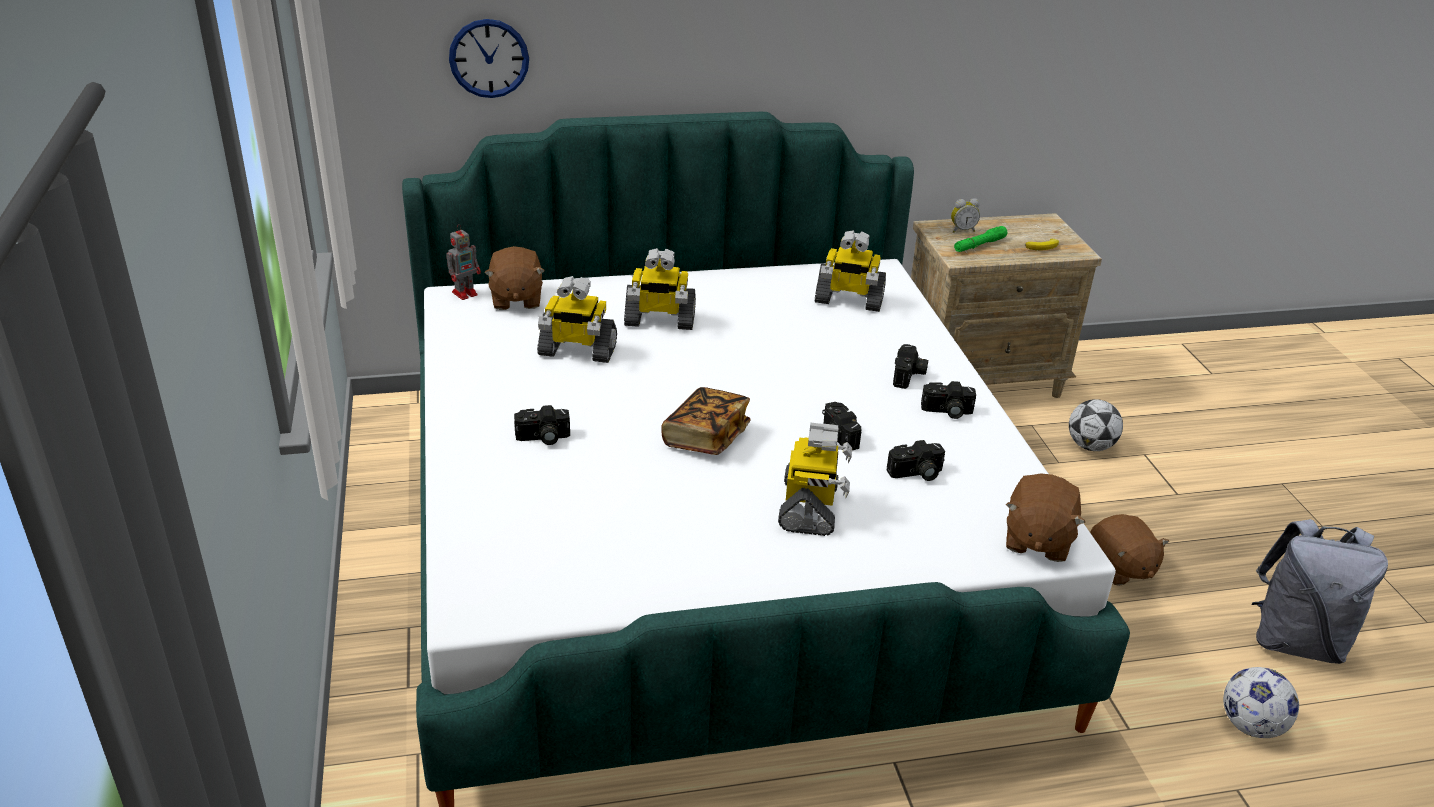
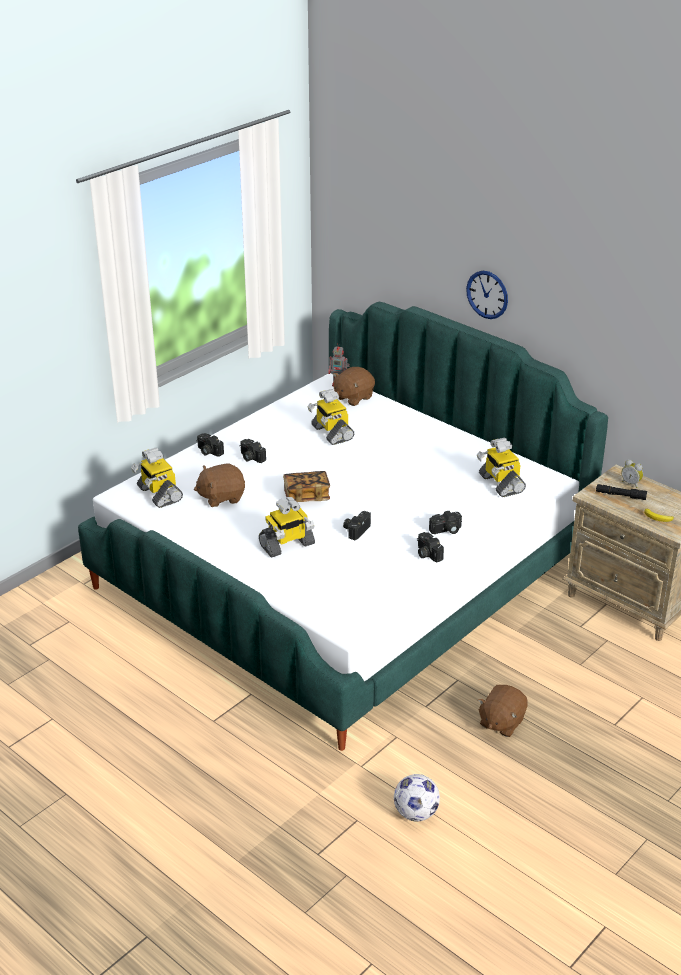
camera: 55 degrees right, 0 degrees up
wall clock [449,19,529,98] -> wall clock moved to [466,271,508,319]
toy robot [624,248,696,330] -> toy robot moved to [131,448,183,508]
camera [887,440,945,481] -> camera moved to [197,433,224,457]
green flashlight [954,226,1007,252] -> black flashlight [596,484,647,500]
brown plush toy [1006,473,1086,562] -> brown plush toy moved to [194,463,245,507]
football [1069,399,1123,451] -> none
grey backpack [1251,519,1388,664] -> none

